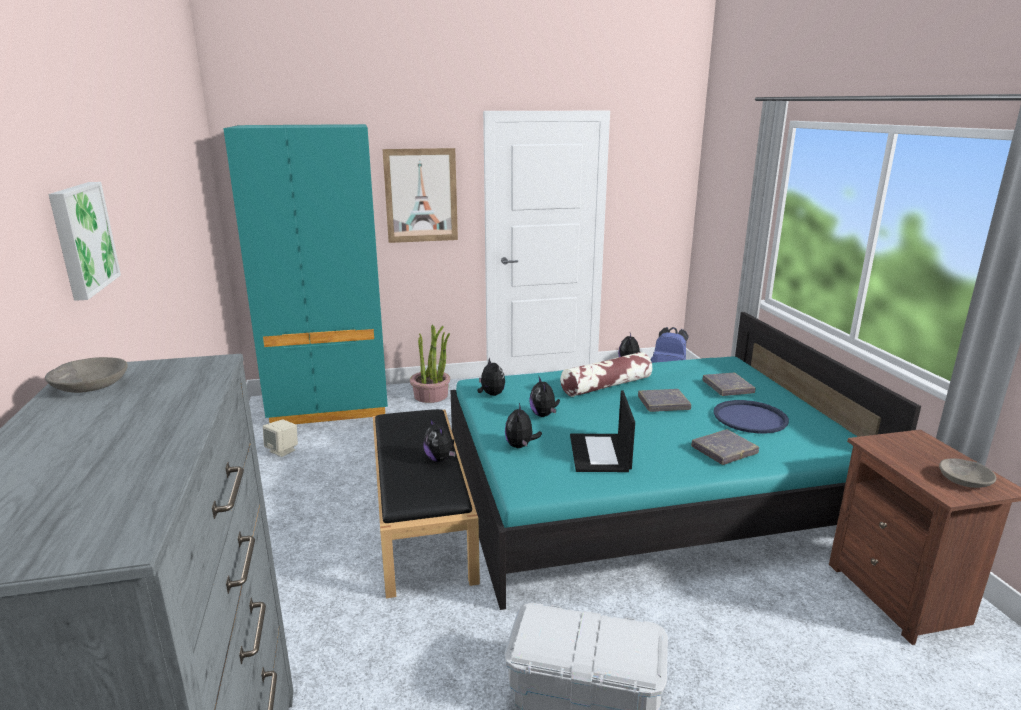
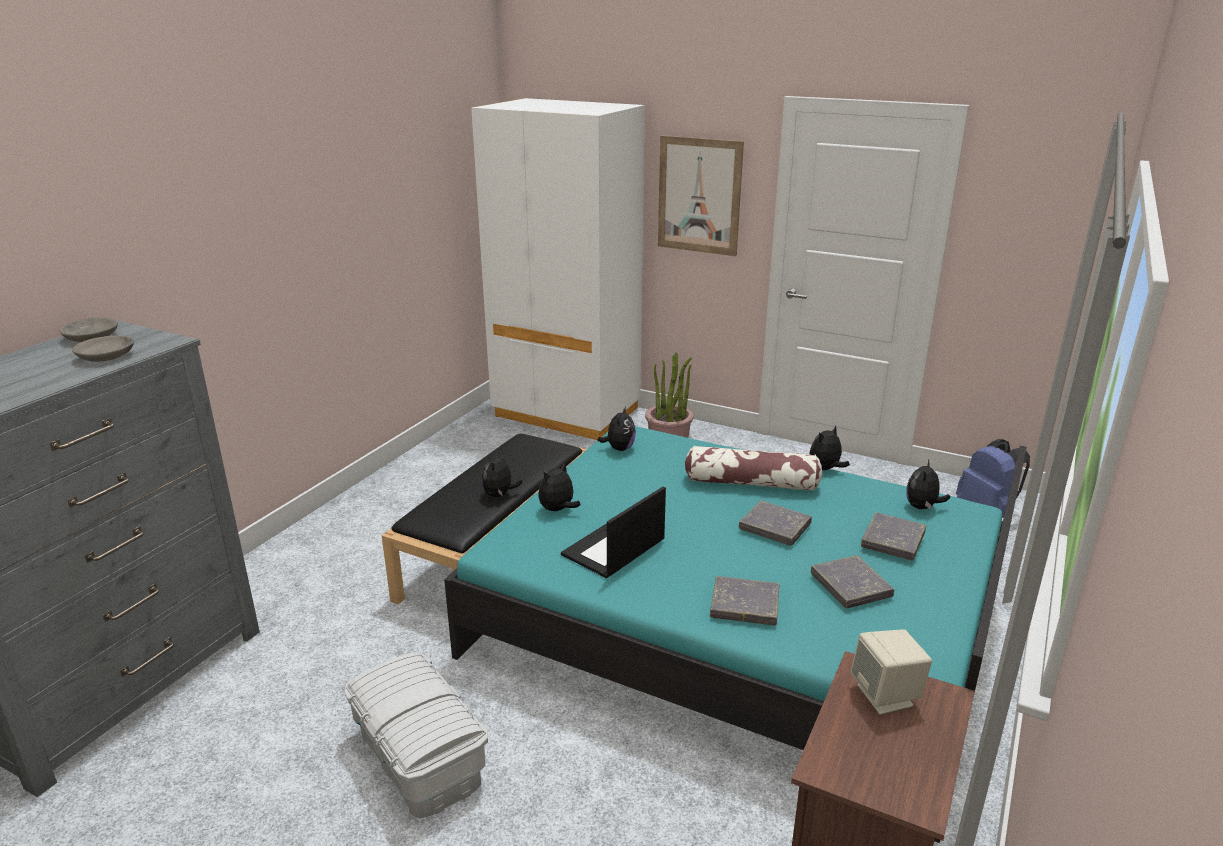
camera: 40 degrees right, 5 degrees up
picture [48,182,121,301] -> none
turquoise wardrobe [223,124,388,424] -> white wardrobe [471,98,645,440]
beige speaker [263,419,298,457] -> beige speaker moved to [851,629,932,715]
plush toy [529,377,560,417] -> plush toy moved to [906,459,950,509]
blue tray [714,400,789,433] -> grey book [811,555,894,609]
grey bowl [939,459,996,488] -> grey bowl moved to [72,335,134,362]

